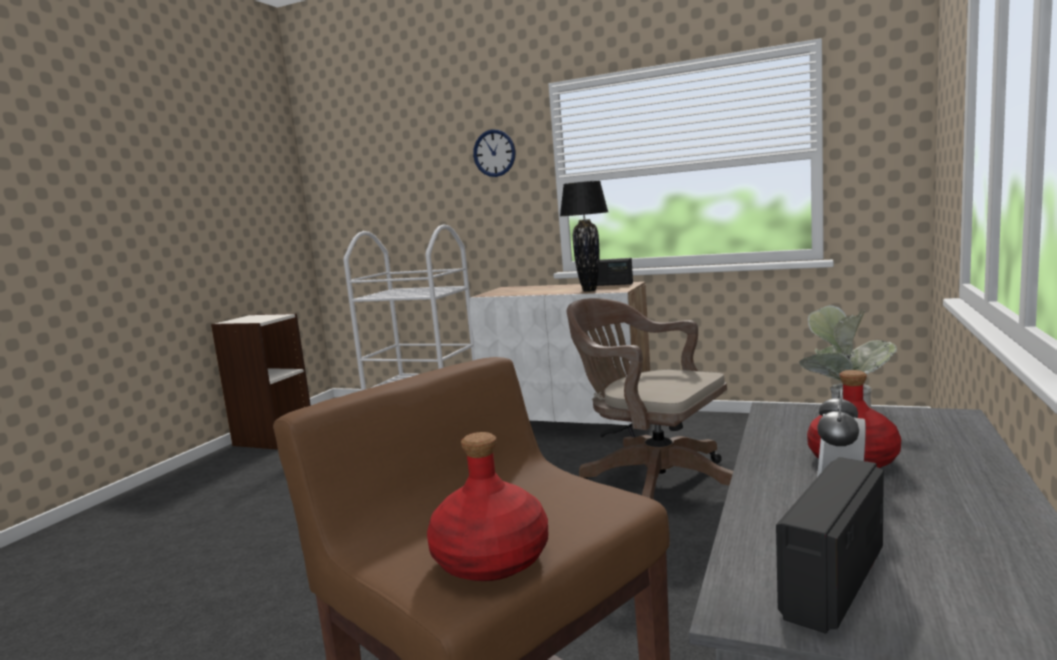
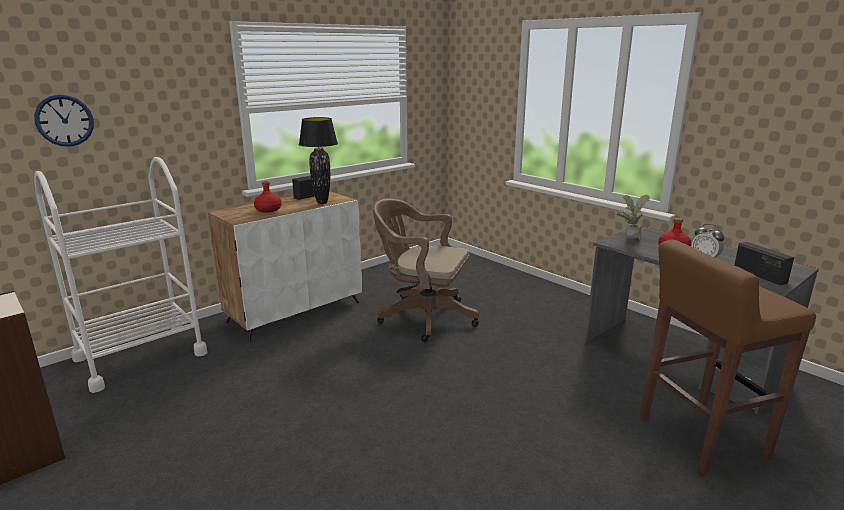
camera: 65 degrees left, 10 degrees up
red bottle [427,432,548,581] -> red bottle moved to [254,181,282,213]
wall clock [473,129,516,177] -> wall clock moved to [34,95,94,147]
brown office chair [567,298,733,499] -> brown office chair turned 45 degrees clockwise [373,198,479,342]

